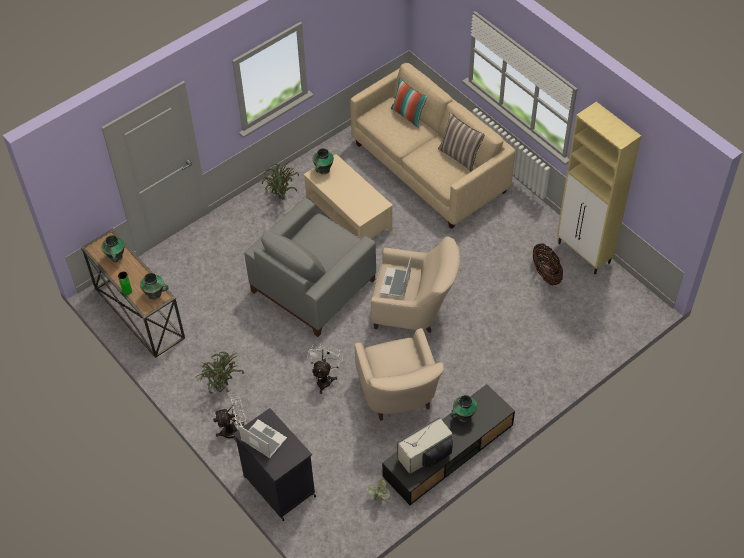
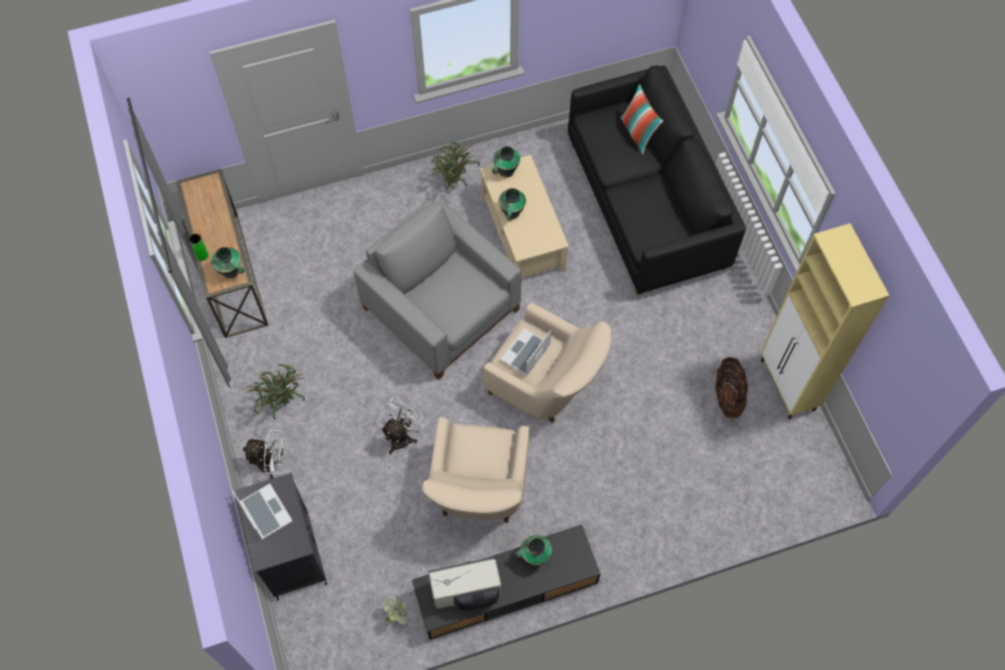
camera: 20 degrees right, 10 degrees up
vase [102,235,125,263] -> vase moved to [498,188,526,220]
grey armchair [244,198,376,337] -> grey armchair turned 75 degrees clockwise [353,200,522,380]
beige sofa [350,63,515,229] -> black sofa [568,66,746,295]
pillow [438,112,485,172] -> none

